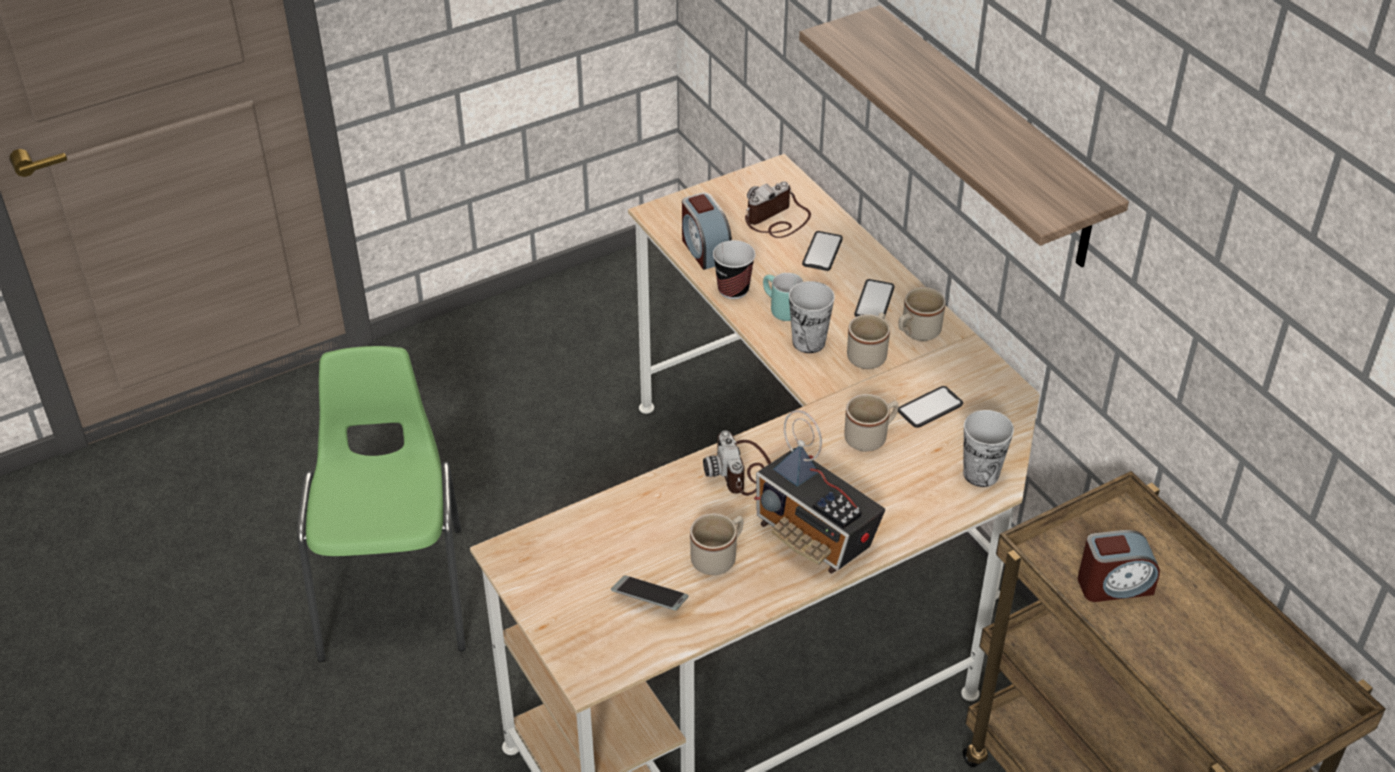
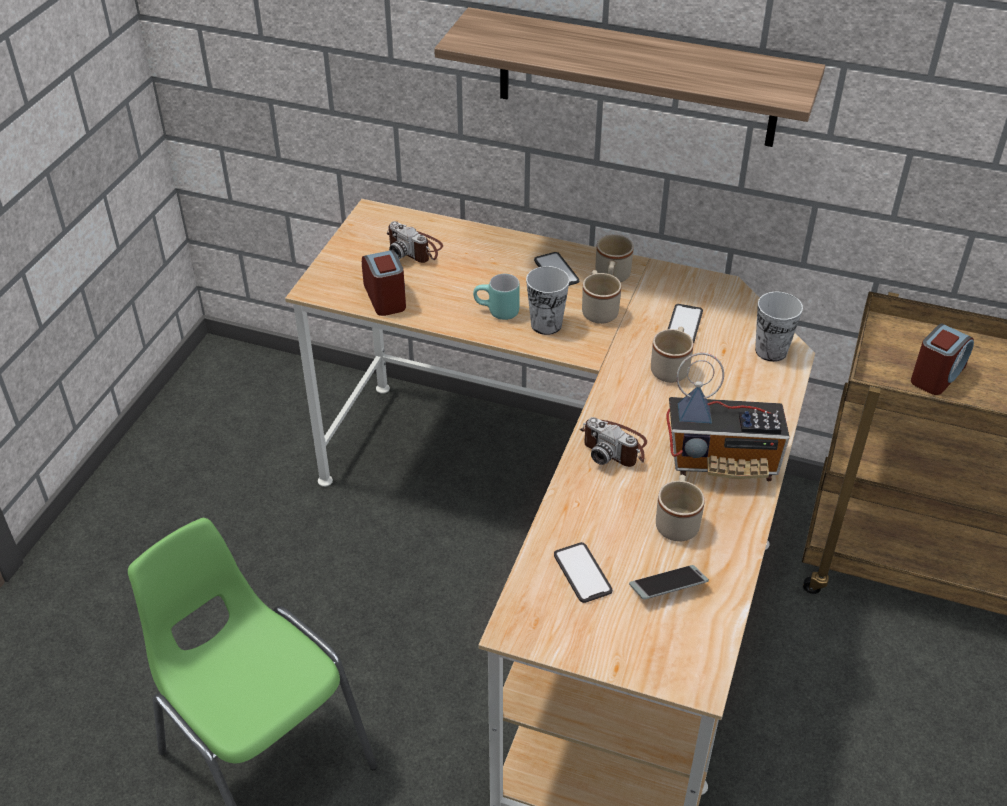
camera: 40 degrees left, 0 degrees up
alarm clock [682,193,732,270] -> alarm clock turned 135 degrees counterclockwise [362,250,406,316]
cup [713,240,756,299] -> none
camera [745,181,811,238] -> camera turned 60 degrees counterclockwise [387,221,443,263]
phone [802,231,843,271] -> phone moved to [554,542,612,603]

